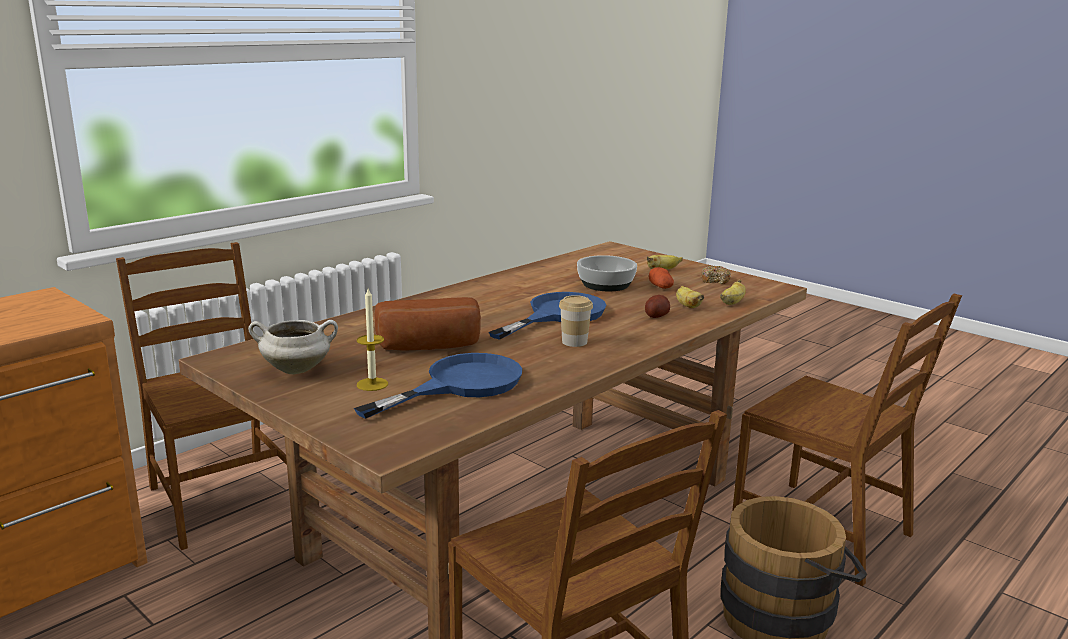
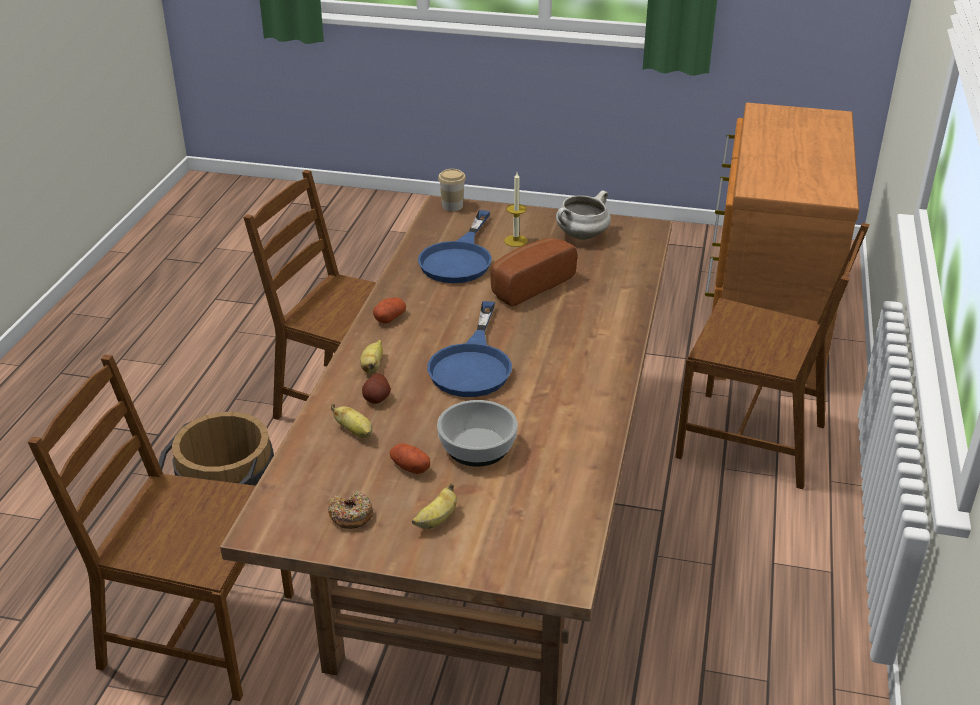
camera: 150 degrees right, 15 degrees up
cup [559,295,593,347] -> cup moved to [438,169,466,211]
banana [720,279,746,305] -> banana moved to [360,340,383,374]
none -> potato [373,297,406,324]

